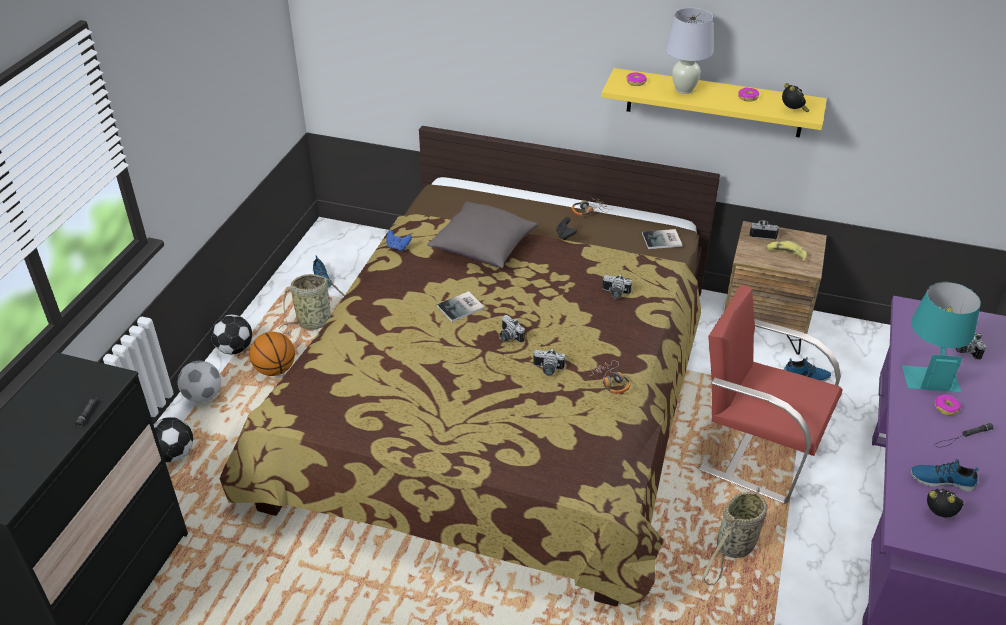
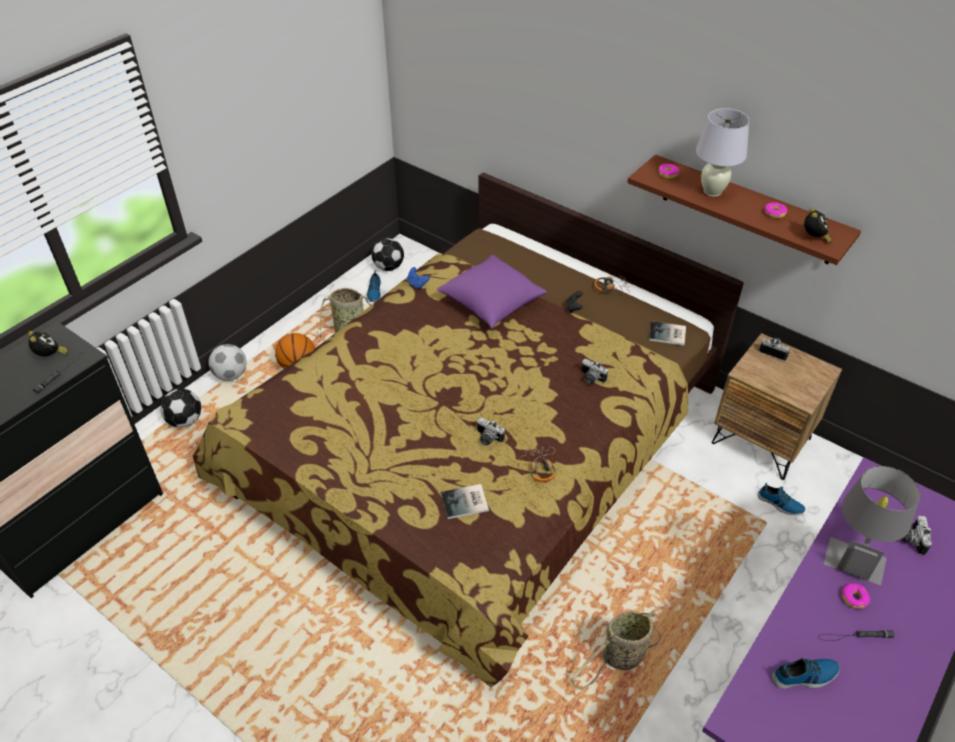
camera: 20 degrees right, 5 degrees up
football [211,315,252,354] -> football moved to [371,238,404,271]
grey pillow [427,202,538,268] -> purple pillow [437,255,547,328]
book [437,291,485,322] -> book moved to [441,484,489,519]
camera [499,315,525,343] -> none
yellow shelf [601,68,827,138] -> brown shelf [627,155,861,265]
red chair [699,285,843,504] -> none
banana [765,241,807,262] -> none
turquoise table lamp [902,282,981,392] -> grey table lamp [824,466,920,586]
shoe [910,459,979,492] -> shoe turned 135 degrees clockwise [772,658,840,689]
alarm clock [927,489,964,517] -> alarm clock moved to [28,331,68,356]

